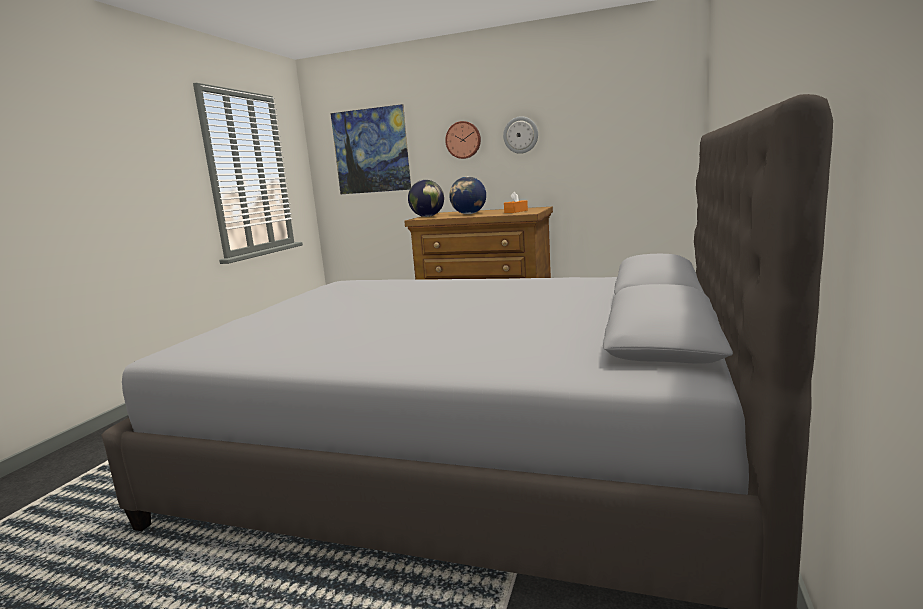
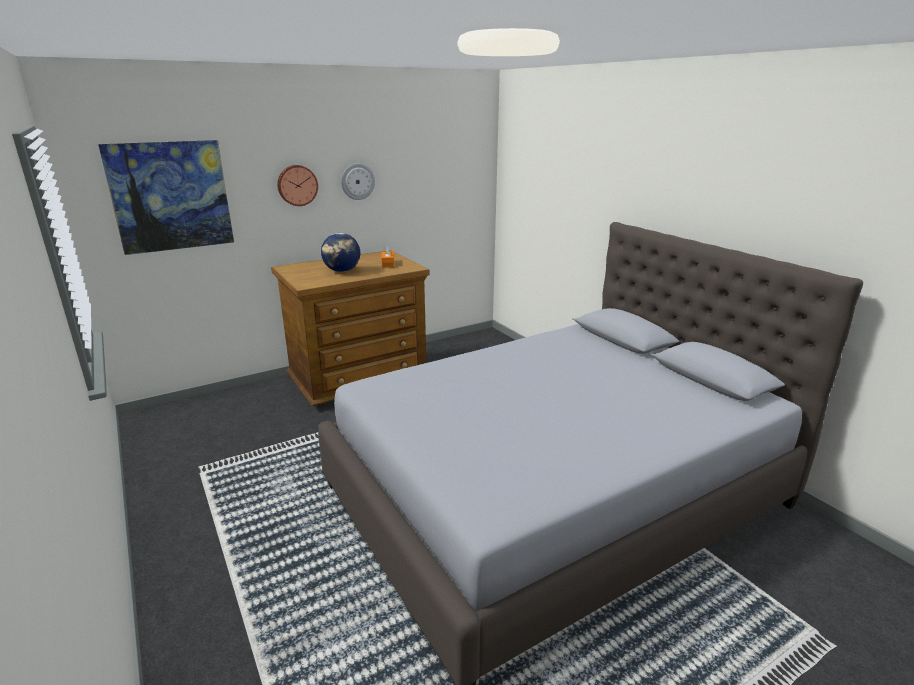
camera: 50 degrees left, 10 degrees up
globe [408,180,444,217] -> none

